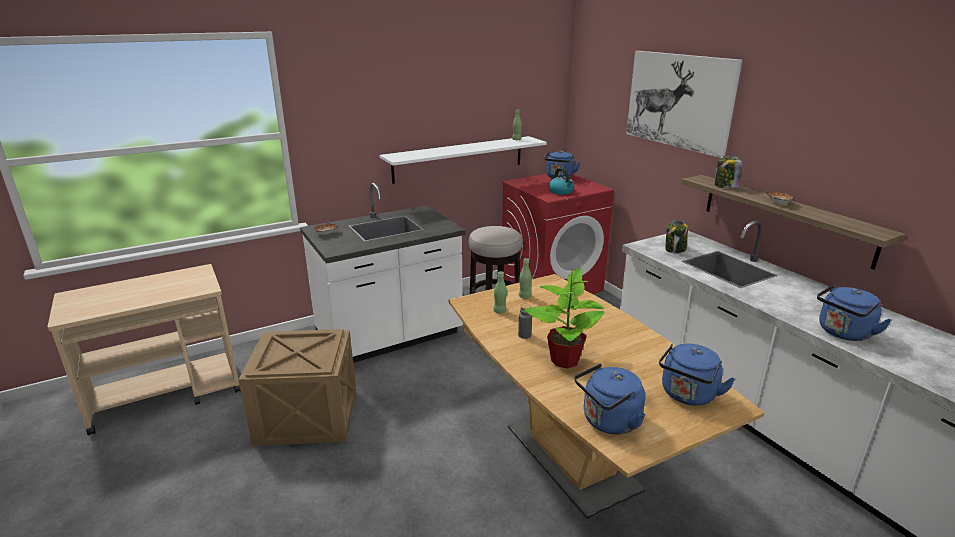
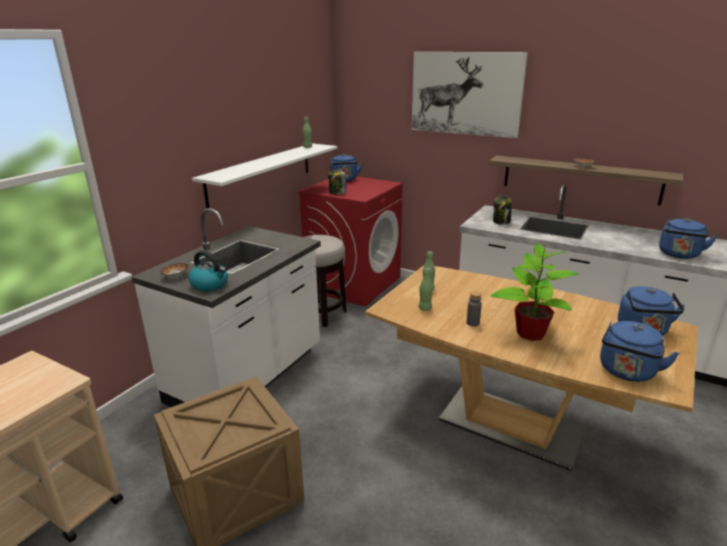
camera: 30 degrees left, 0 degrees up
kettle [549,168,574,195] -> kettle moved to [188,251,228,291]
jar [715,156,742,188] -> jar moved to [328,169,347,195]

